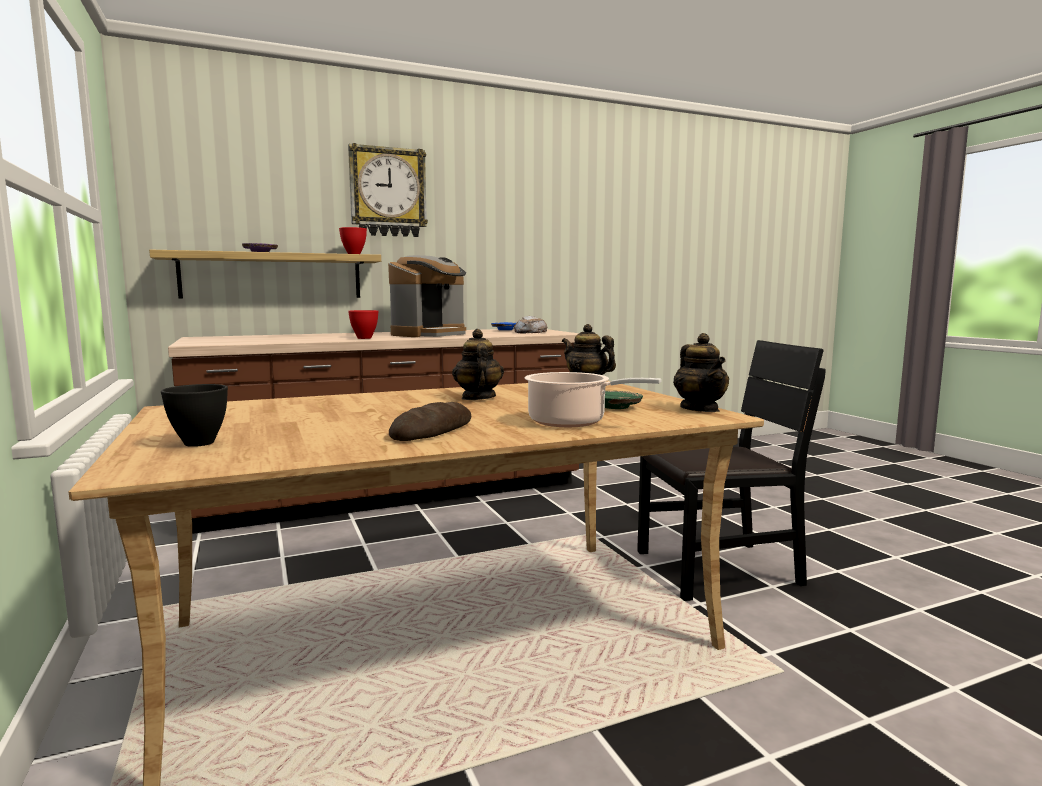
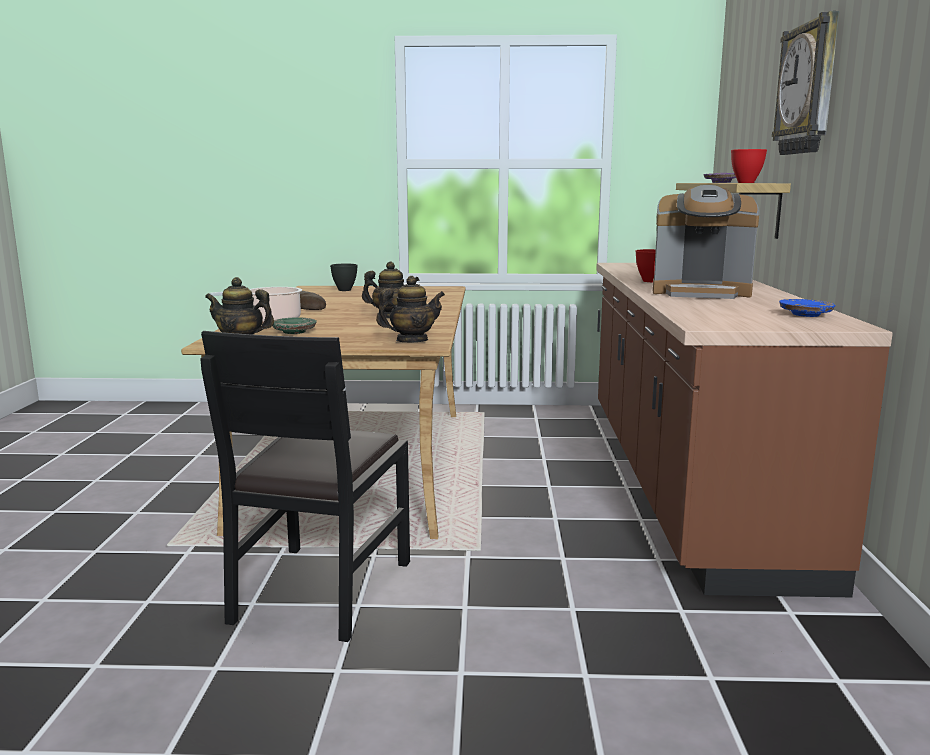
camera: 115 degrees right, 5 degrees up
coffee machine [388,255,466,337] -> coffee machine turned 45 degrees counterclockwise [652,185,759,299]
bread [514,316,547,334] -> none

